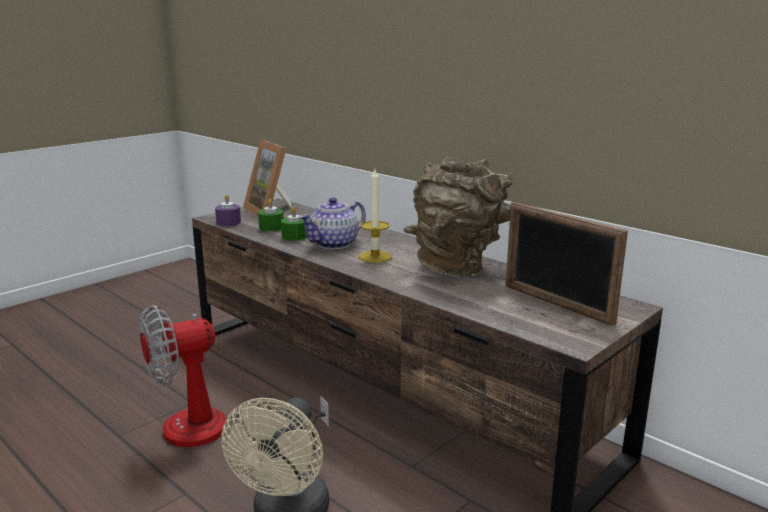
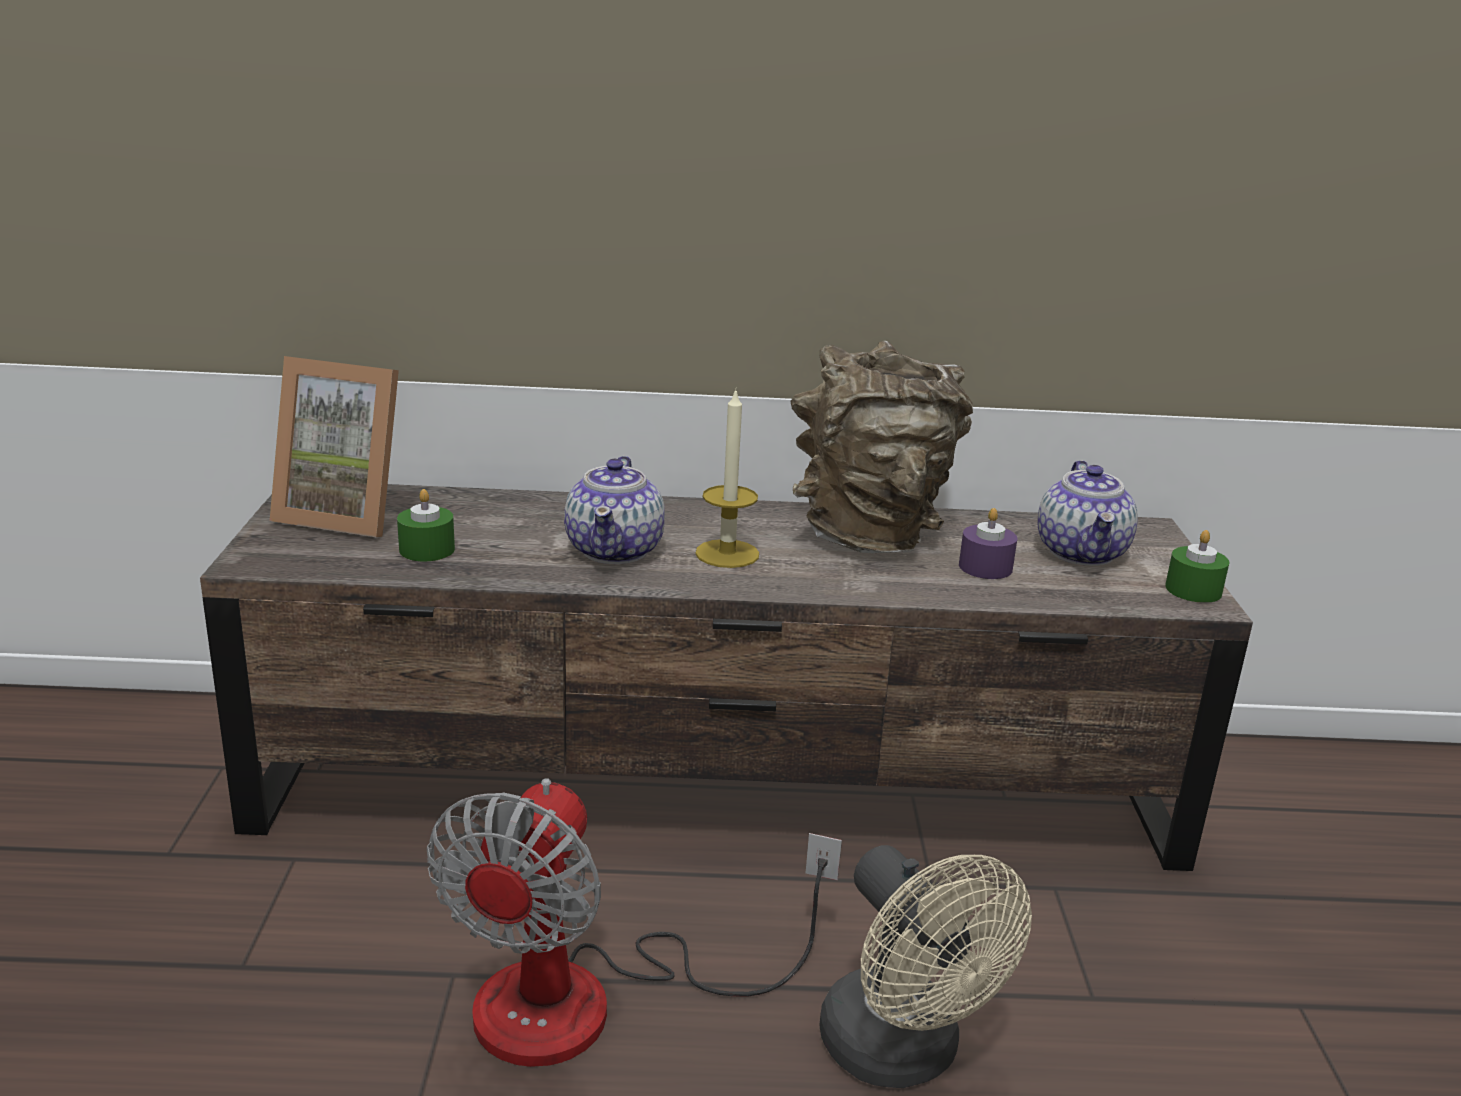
camera: 45 degrees left, 5 degrees up
purple candle [215,194,241,226] -> purple candle moved to [959,508,1017,579]
green candle [281,207,307,241] -> green candle moved to [1165,530,1230,603]
picture frame [506,202,628,326] -> teapot [1038,460,1138,566]

